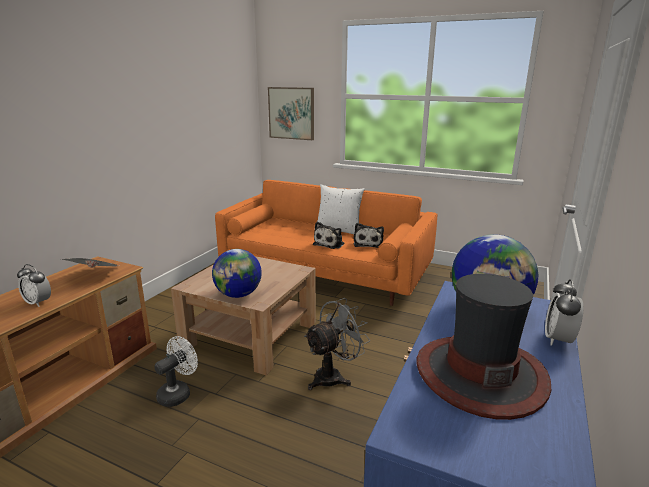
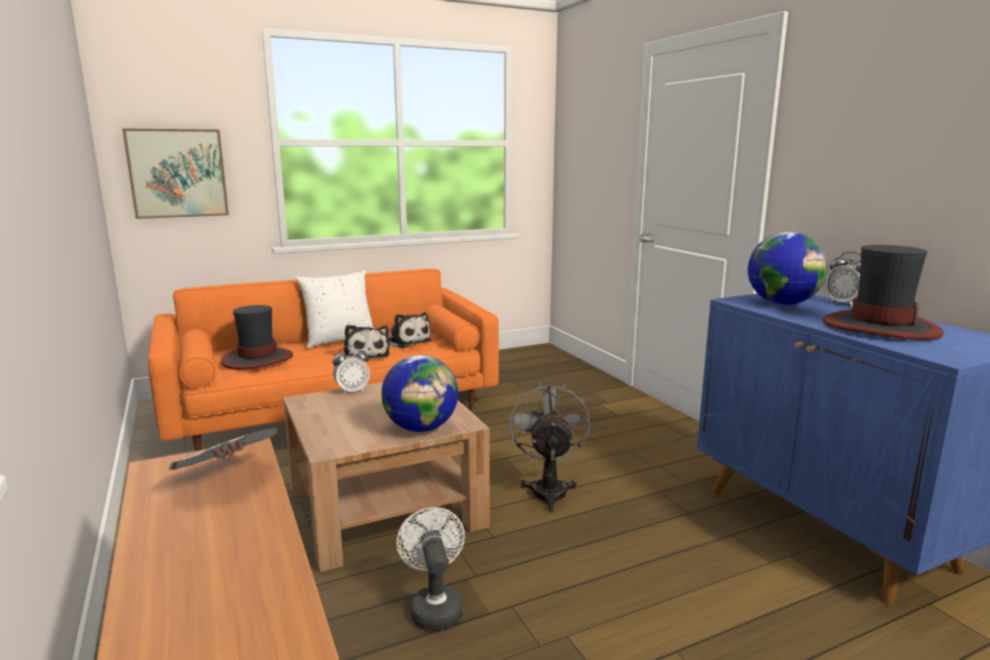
camera: 50 degrees left, 5 degrees down
alarm clock [17,264,51,307] -> alarm clock moved to [332,345,370,395]
none -> hat [221,305,293,370]

